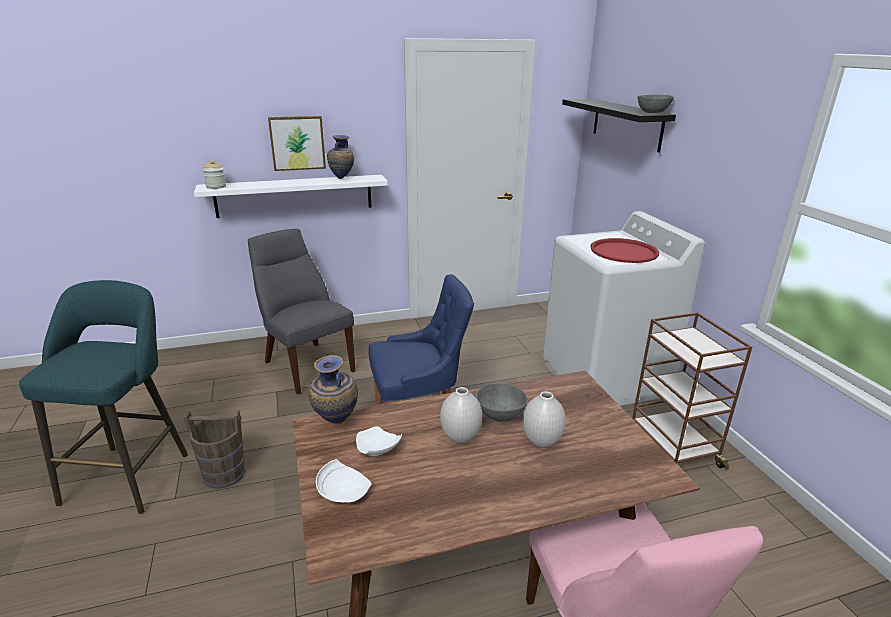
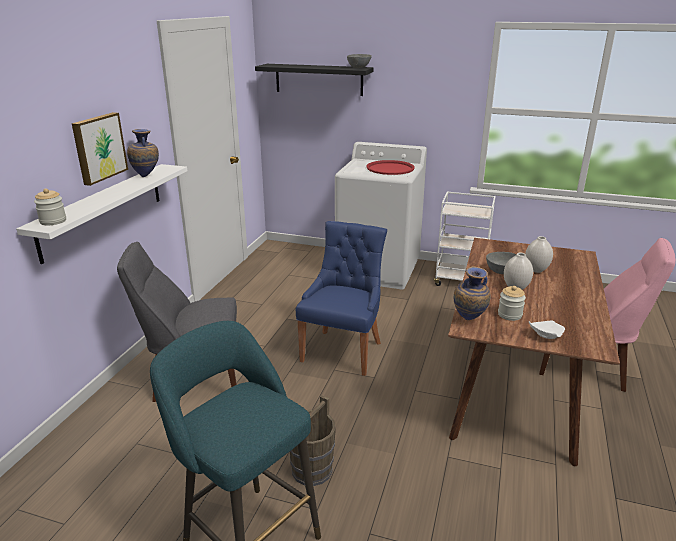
camera: 55 degrees left, 0 degrees up
white plate [356,426,402,456] -> jar [498,286,526,321]
brown cart [632,312,752,469] -> white cart [434,192,496,286]

